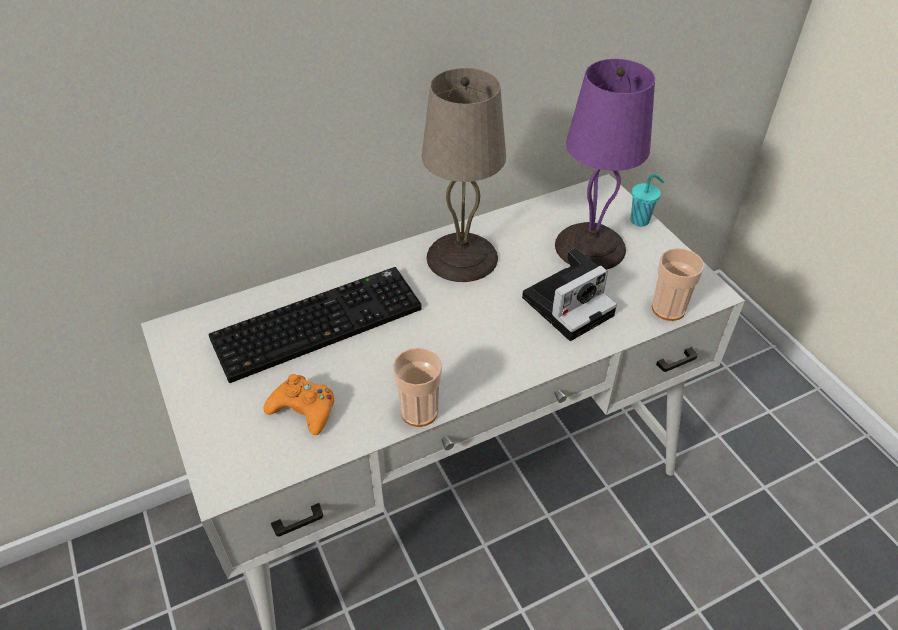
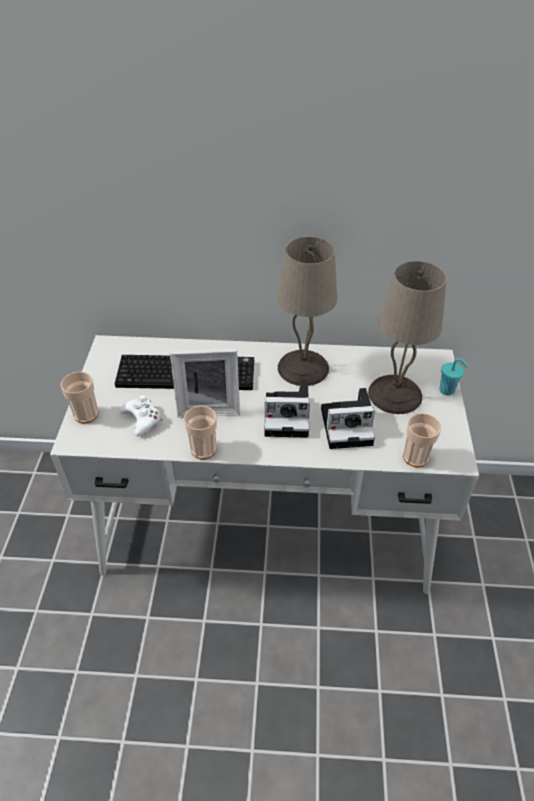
camera: 30 degrees right, 0 degrees up
orange game controller [263,374,334,435] -> white game controller [120,395,162,437]
purple table lamp [555,59,655,270] -> beige table lamp [368,261,447,414]
none -> cup [61,372,98,423]
none -> picture frame [170,348,240,418]
none -> camera [264,380,310,438]

